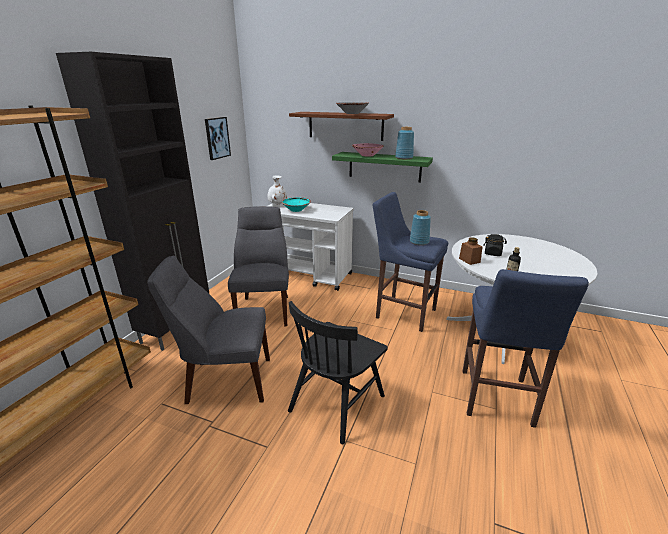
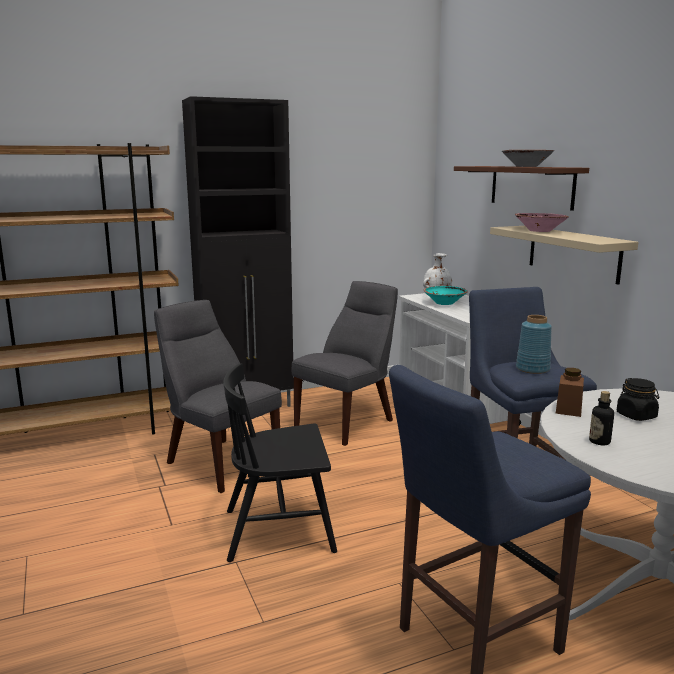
camera: 45 degrees right, 10 degrees down
picture [205,117,231,160] -> none
green shelf [332,152,433,183] -> beige shelf [490,226,638,285]
blue vase [395,127,414,159] -> none

